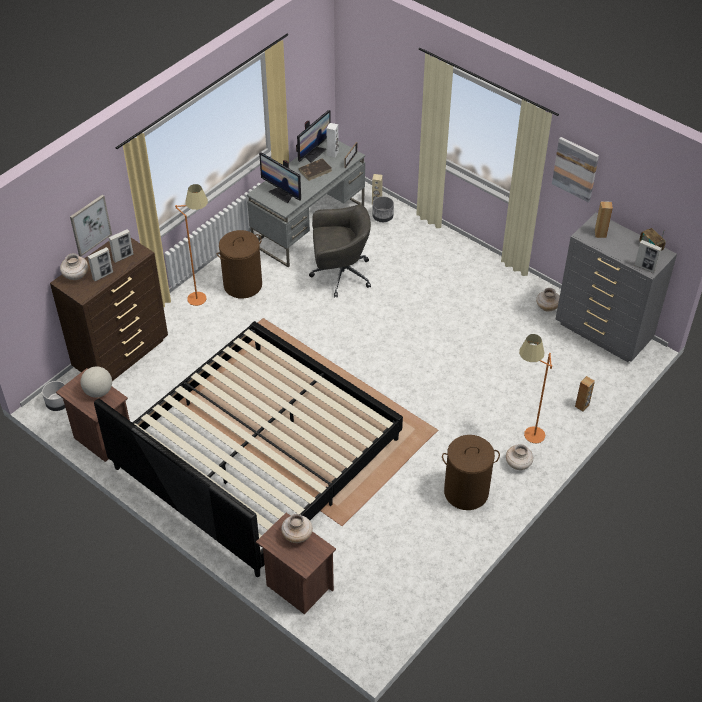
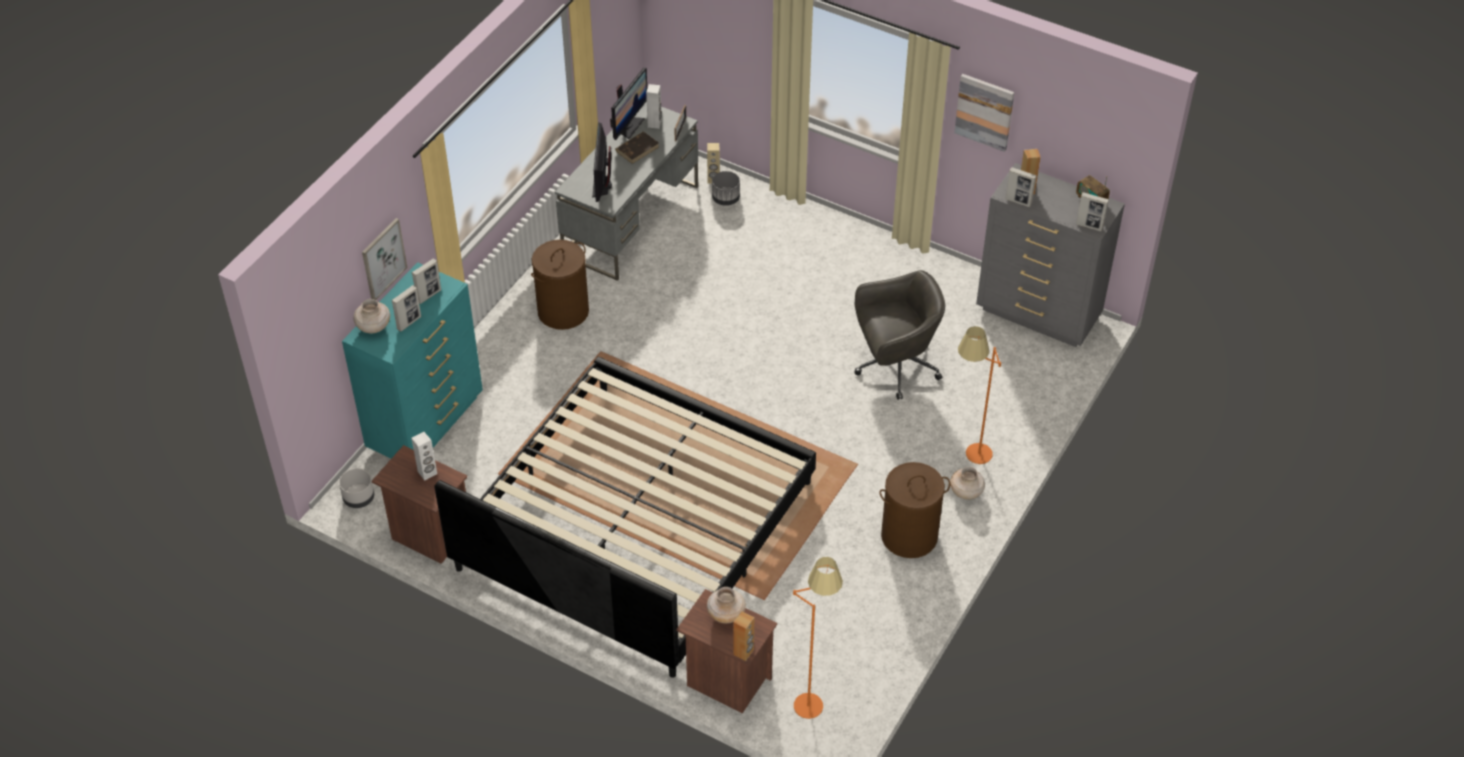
camera: 10 degrees left, 0 degrees up
brown dresser [50,238,168,381] -> turquoise dresser [342,262,483,458]
globe [81,367,112,398] -> white speaker [411,432,437,481]
orange floor lamp [175,184,208,306] -> orange floor lamp moved to [793,557,843,719]
monitor [259,153,301,203] -> monitor turned 60 degrees clockwise [592,122,612,202]
grey office chair [309,204,371,297] -> grey office chair moved to [854,270,945,400]
beige vase [536,288,560,312] -> none
brown speaker [575,376,595,411] -> brown speaker moved to [733,611,754,661]
none -> picture frame [1006,167,1037,207]

